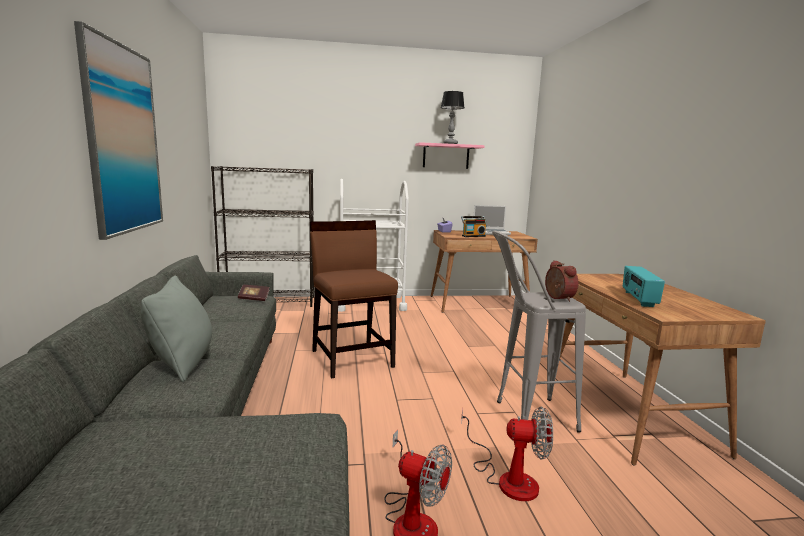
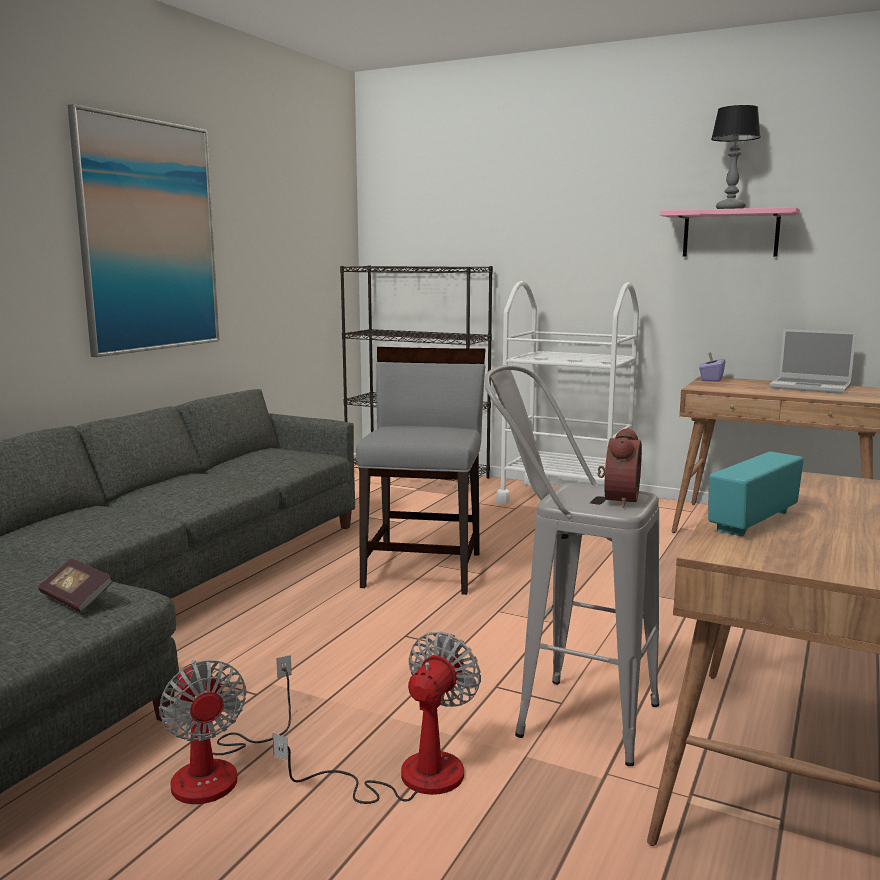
camera: 35 degrees right, 0 degrees up
grey pillow [141,276,212,382] -> none
book [238,285,270,301] -> book moved to [38,558,113,612]
brown chair [310,220,398,378] -> grey chair [356,347,486,595]
radio [461,216,487,237] -> none
fan [462,407,553,501] -> fan turned 105 degrees counterclockwise [273,631,481,804]

